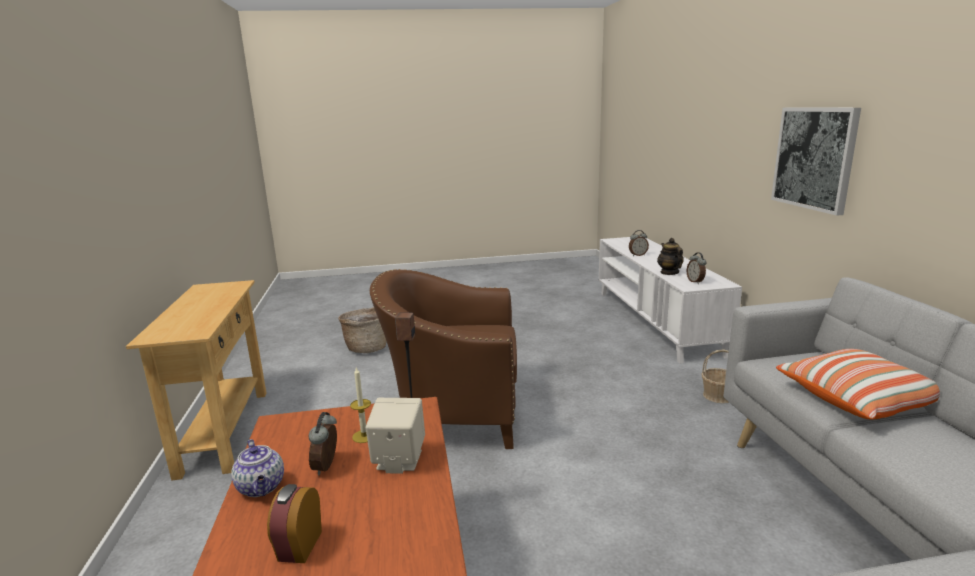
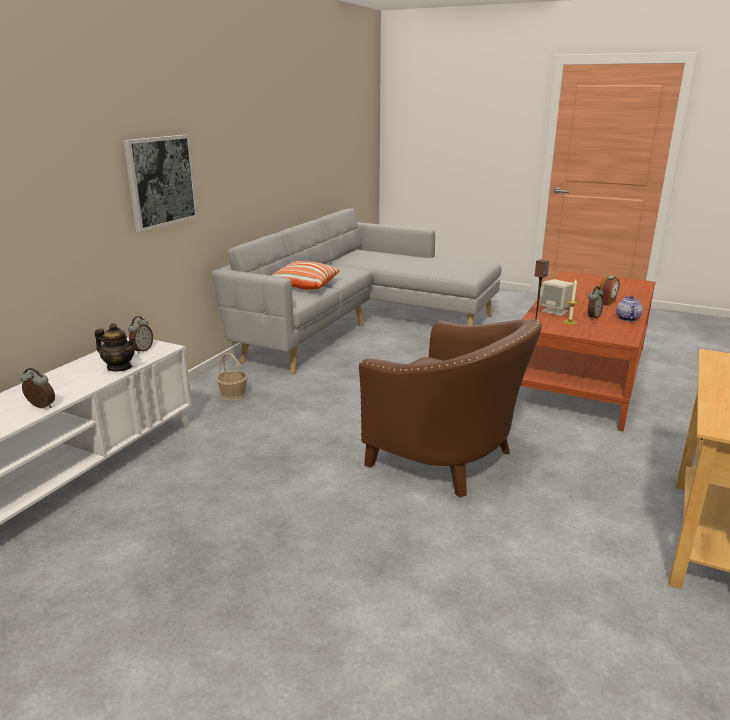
camera: 145 degrees left, 5 degrees up
basket [338,307,387,353] -> none
teapot [657,238,684,275] -> teapot turned 90 degrees counterclockwise [95,323,135,371]

